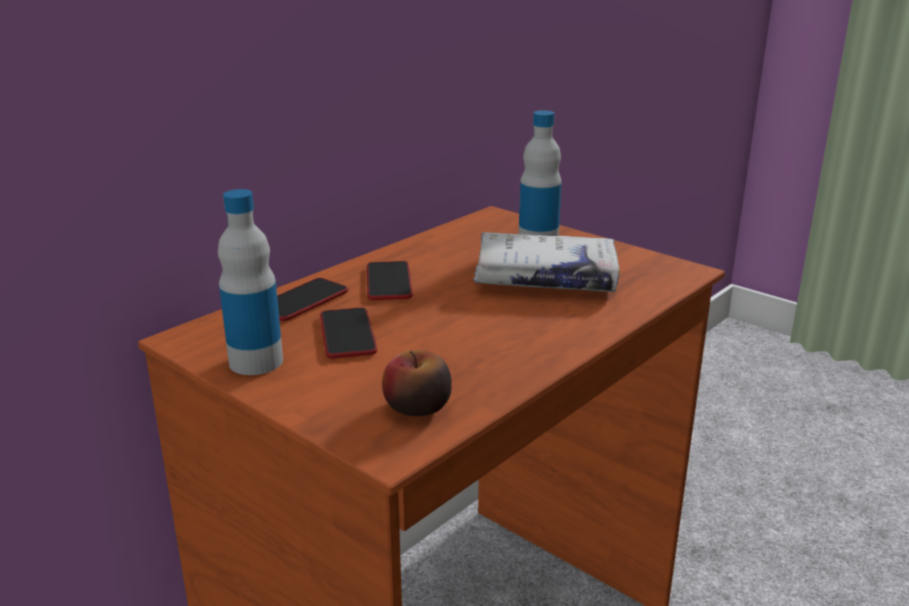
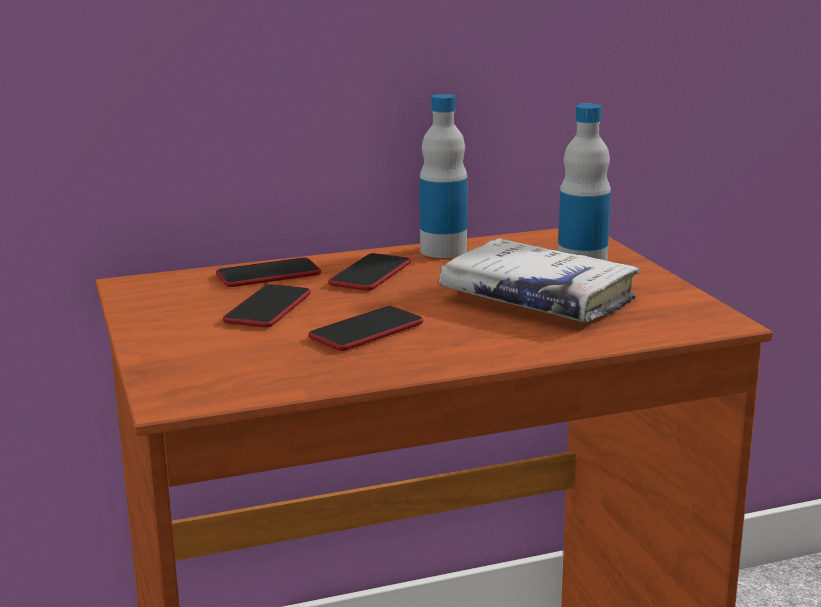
camera: 30 degrees right, 5 degrees down
bottle [218,189,283,375] -> bottle moved to [420,94,467,258]
apple [382,350,452,416] -> none
none -> phone [308,306,423,351]

